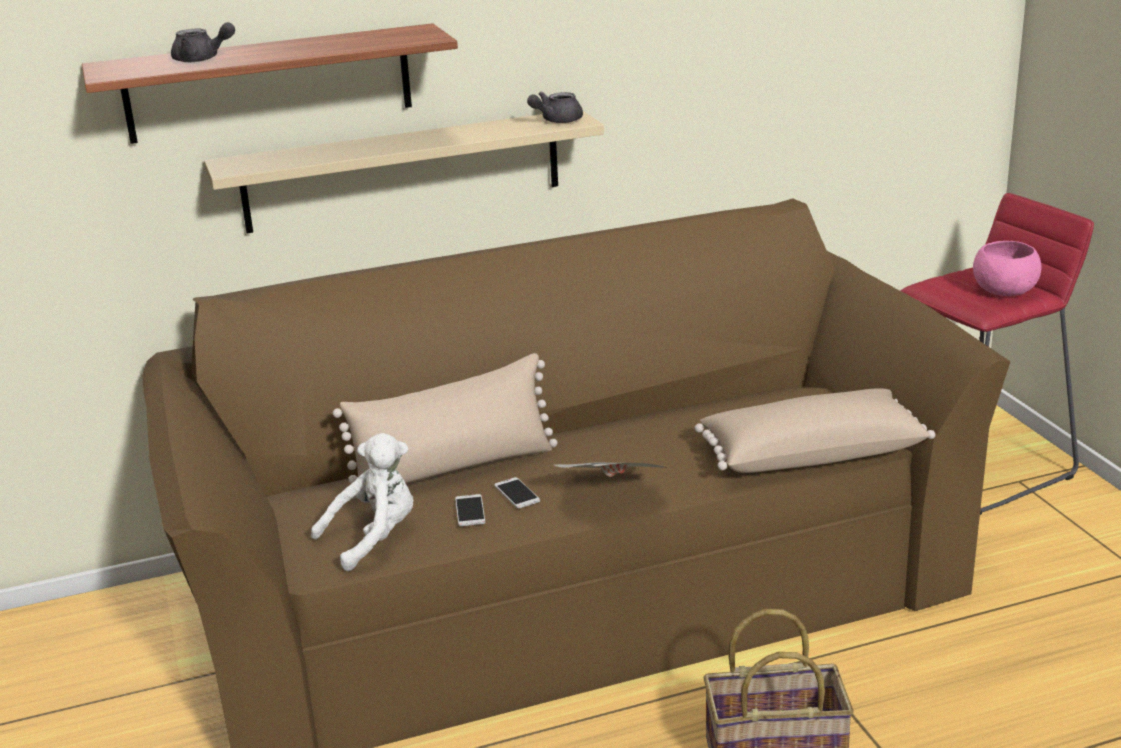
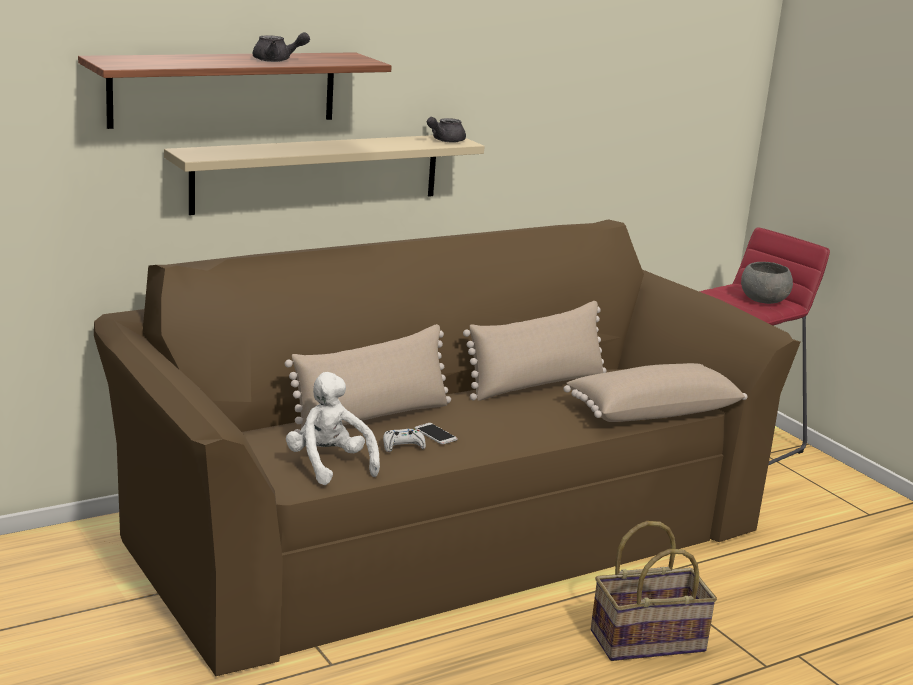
camera: 15 degrees left, 5 degrees down
grey teapot [171,22,235,62] -> grey teapot moved to [253,32,310,62]
white plush toy [311,433,414,571] -> white plush toy turned 75 degrees counterclockwise [286,372,380,485]
phone [455,494,485,526] -> white game controller [383,429,426,452]
newspaper [554,463,667,477] -> none
pink bowl [973,241,1041,296] -> grey bowl [741,262,793,304]
none -> beige pillow [463,301,606,401]

